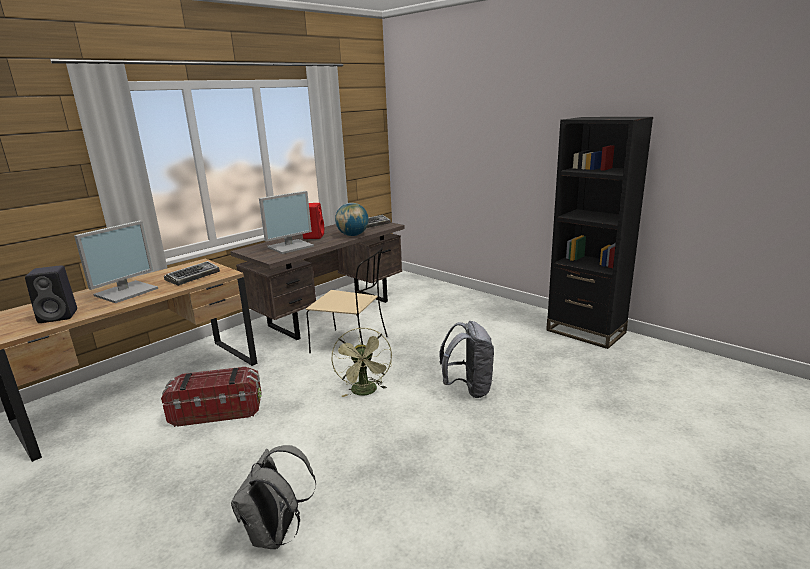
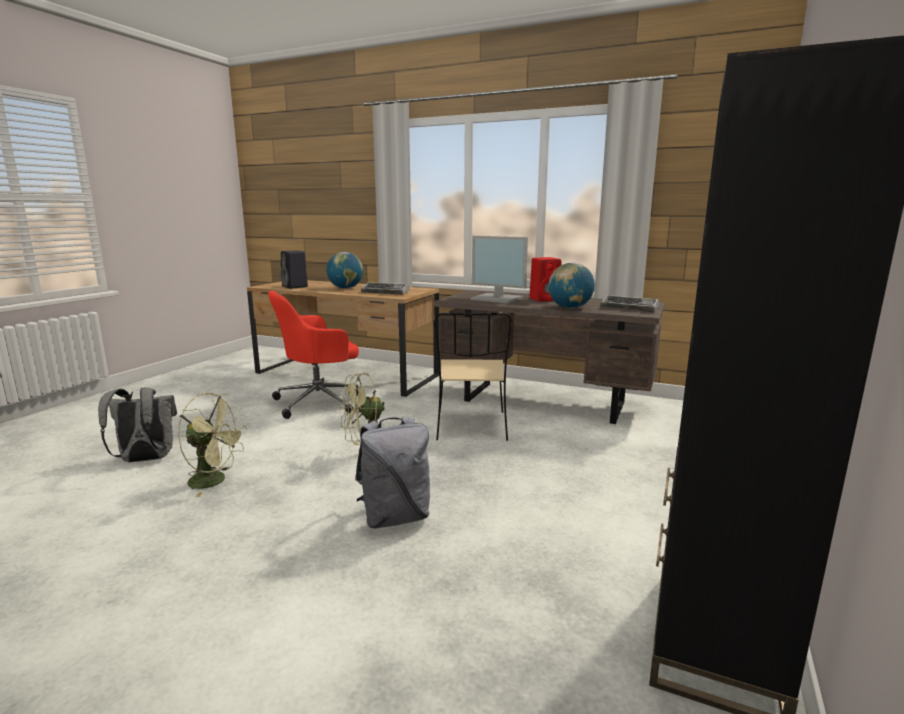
camera: 70 degrees right, 5 degrees down
monitor [74,221,158,303] -> globe [326,252,363,289]
storage box [161,367,261,427] -> red office chair [268,290,359,419]
none -> green fan [178,393,247,497]

